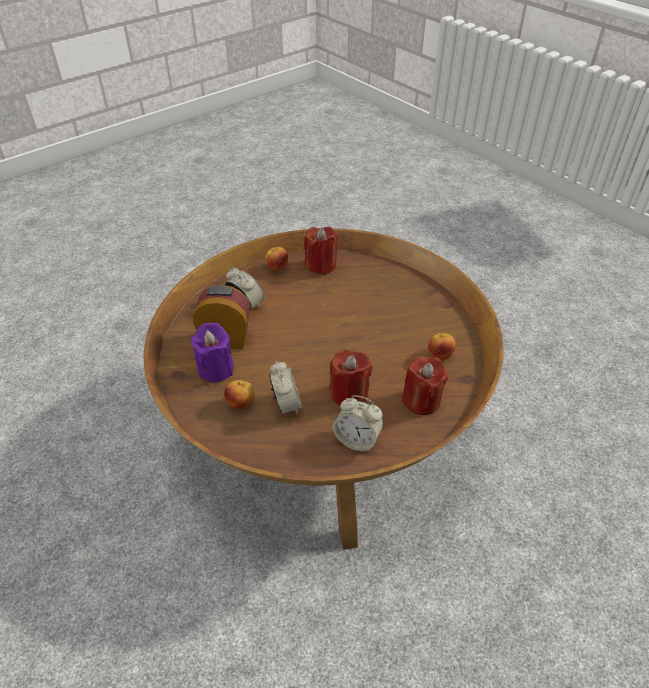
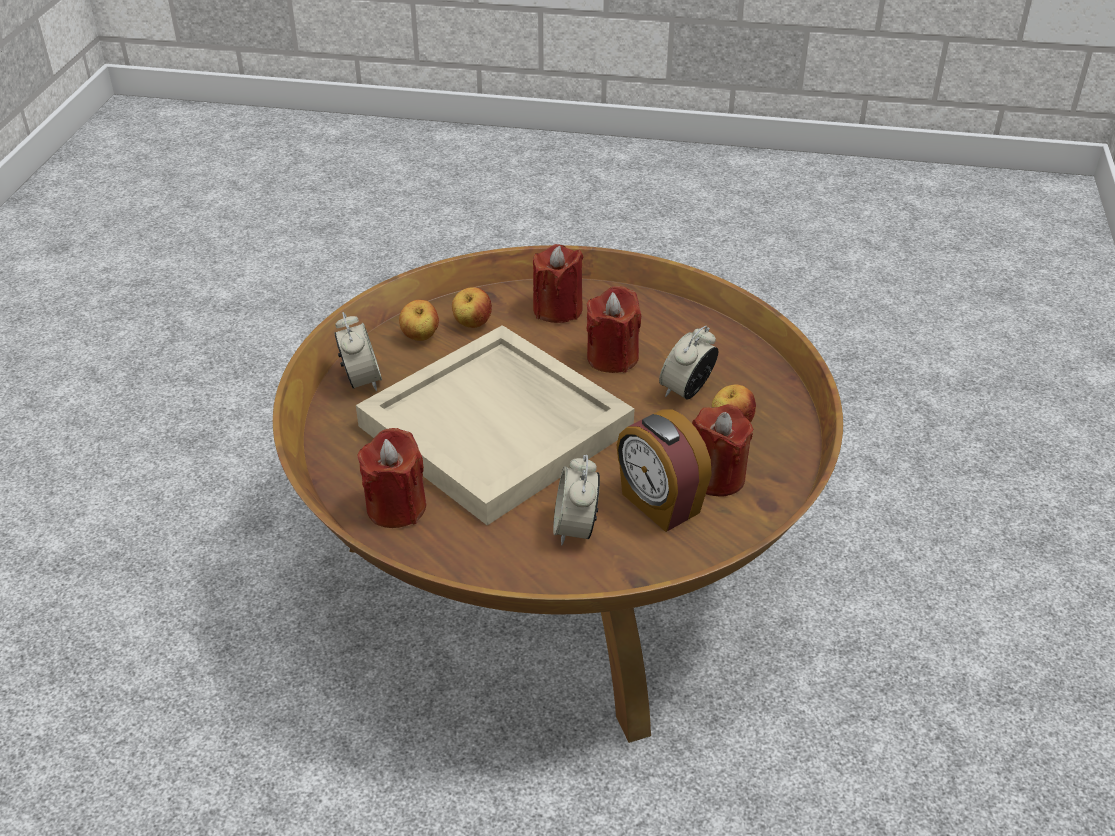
camera: 130 degrees left, 5 degrees down
purple candle [191,322,234,383] -> red candle [692,404,753,497]
apple [265,247,288,271] -> apple moved to [399,300,439,341]
alarm clock [333,395,383,452] -> alarm clock moved to [334,312,382,391]
none -> beige tray [356,325,634,525]

